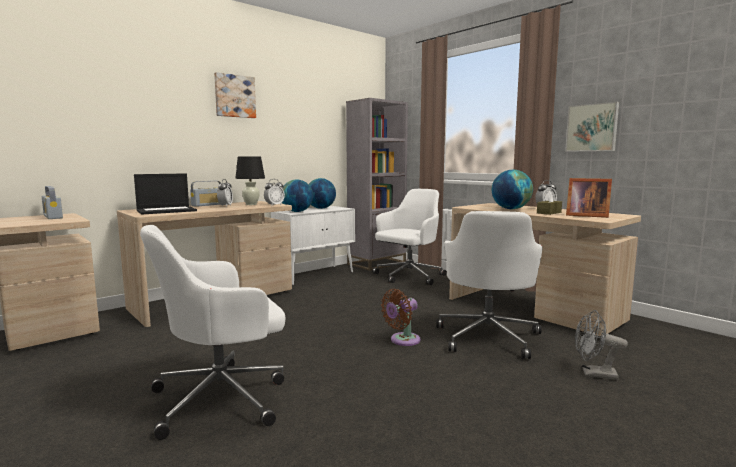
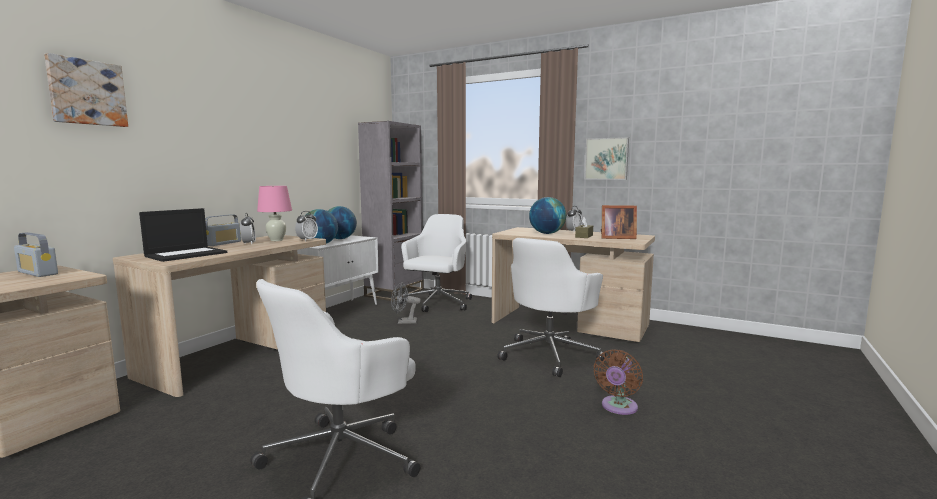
camera: 20 degrees left, 0 degrees up
picture [214,72,256,118] -> picture moved to [44,53,128,127]
black table lamp [235,156,265,205] -> pink table lamp [257,186,292,241]
brown fan [381,289,420,346] -> brown fan moved to [593,350,643,415]
white office chair [436,211,543,359] -> white office chair turned 45 degrees clockwise [497,238,606,377]
grey fan [575,310,628,380] -> grey fan moved to [391,282,421,324]

